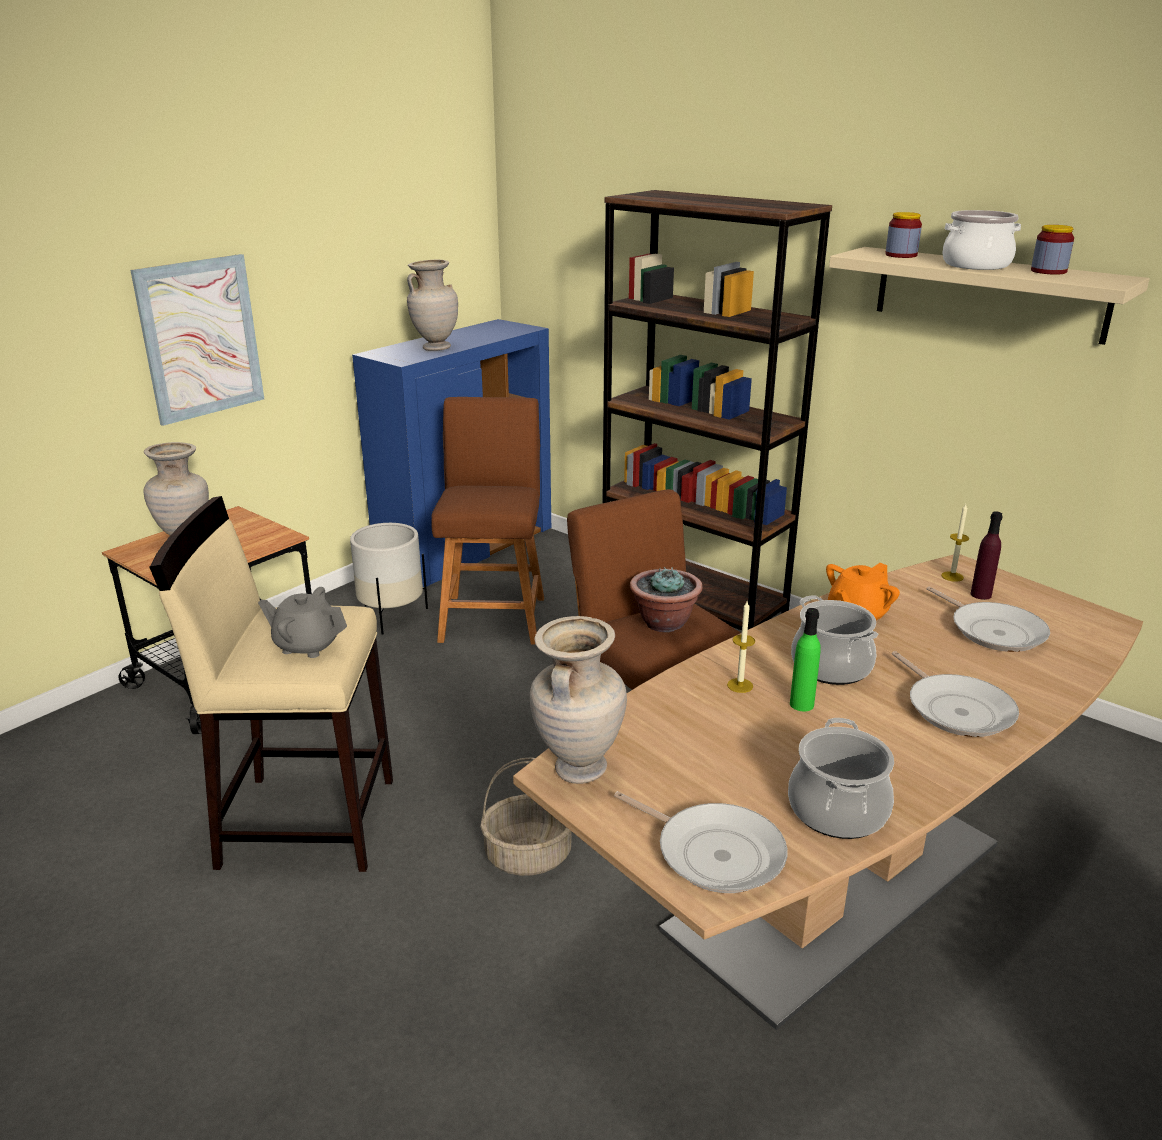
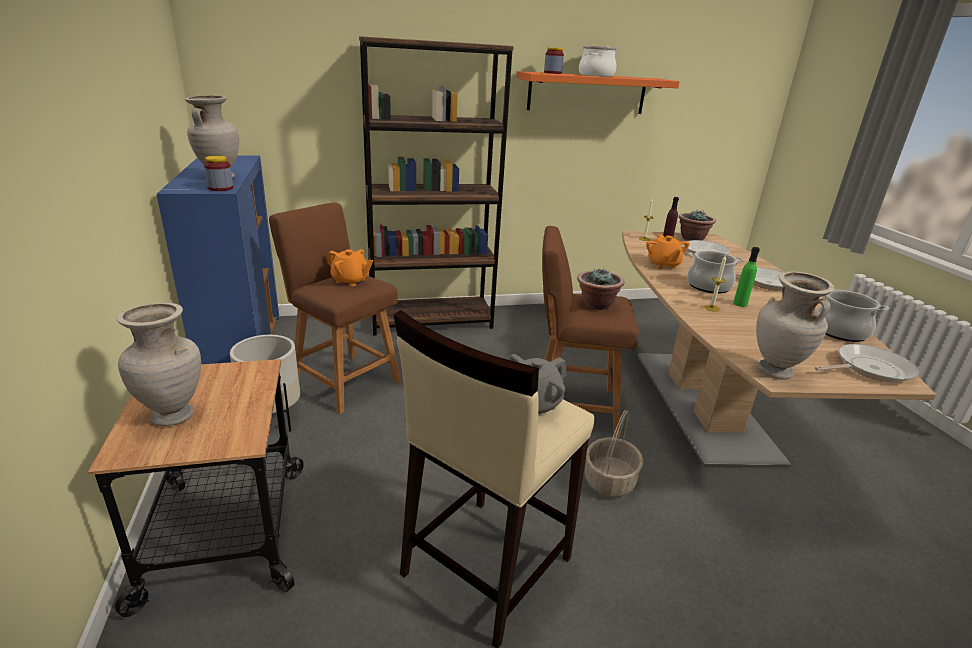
camera: 55 degrees left, 0 degrees up
picture [130,254,264,426] -> none
beige shelf [829,247,1150,345] -> orange shelf [517,71,680,114]
jar [1031,225,1074,275] -> jar moved to [204,156,233,191]
none -> orange teapot [327,249,373,286]
none -> potted plant [678,209,716,241]

